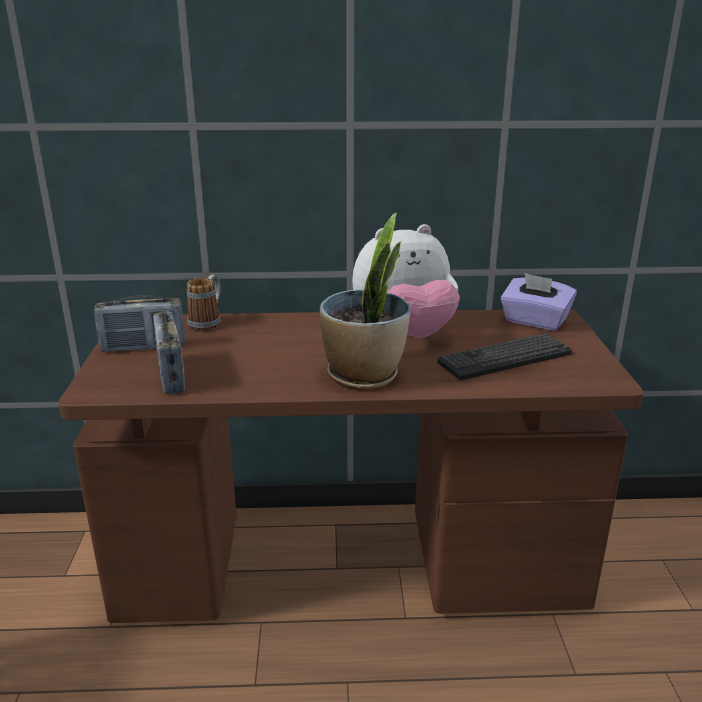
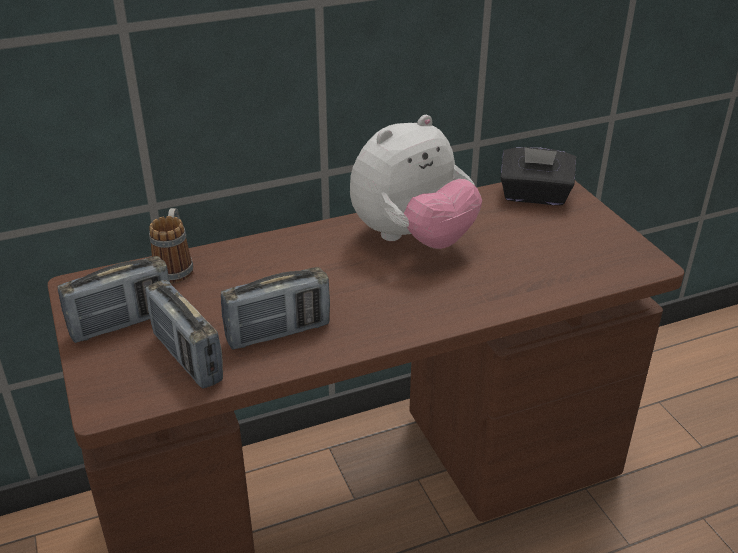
camera: 20 degrees left, 10 degrees up
potted plant [320,212,410,390] -> none
keyboard [437,333,572,380] -> none
purple tissue box [501,273,577,331] -> black tissue box [500,147,576,205]
none -> radio [221,267,330,350]

